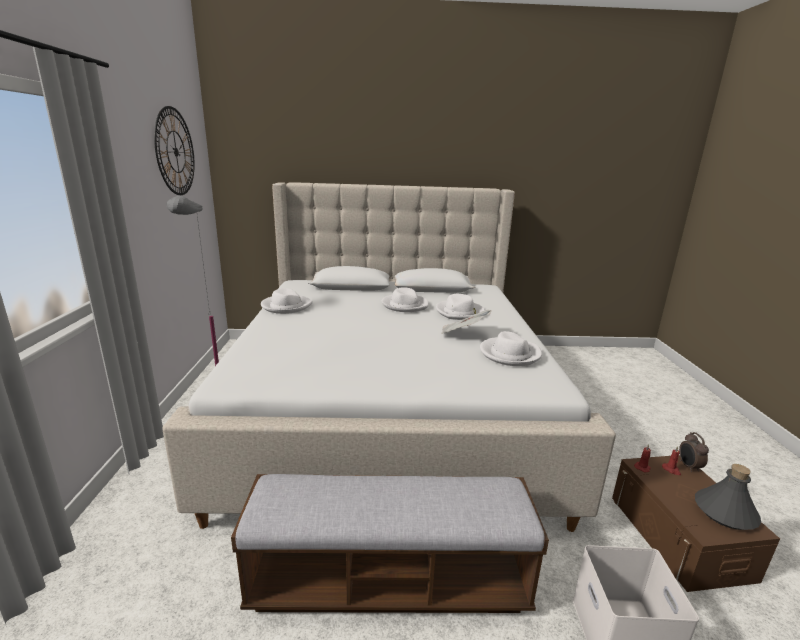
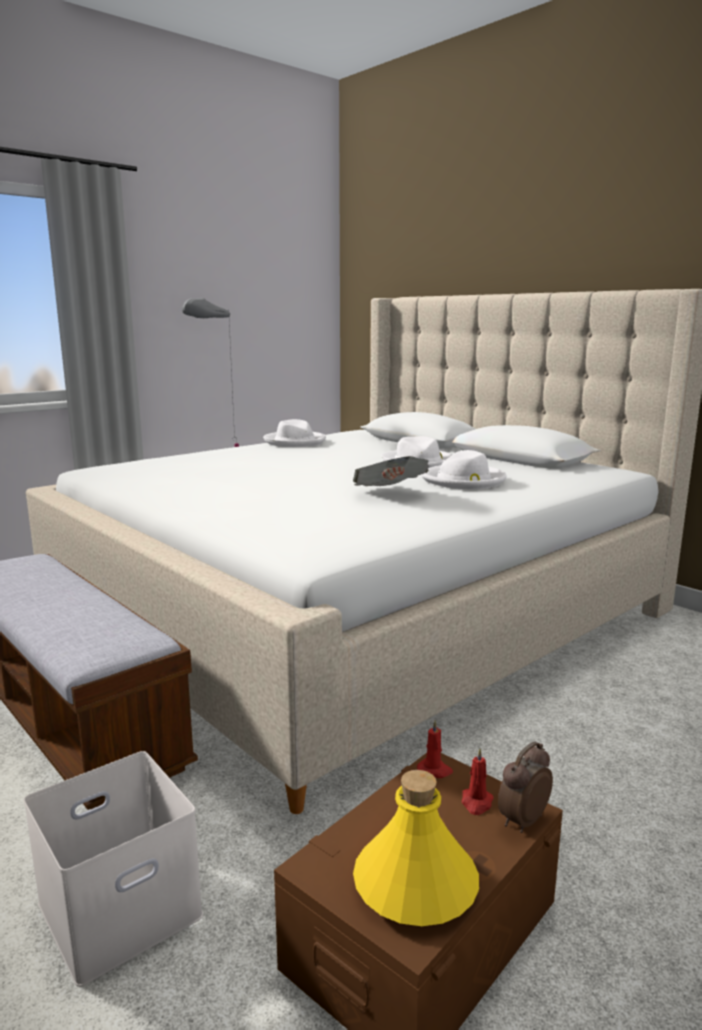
camera: 50 degrees right, 5 degrees down
wall clock [154,106,195,195] -> none
white hat [480,331,542,366] -> none
grey bottle [695,464,761,530] -> yellow bottle [353,770,479,926]

